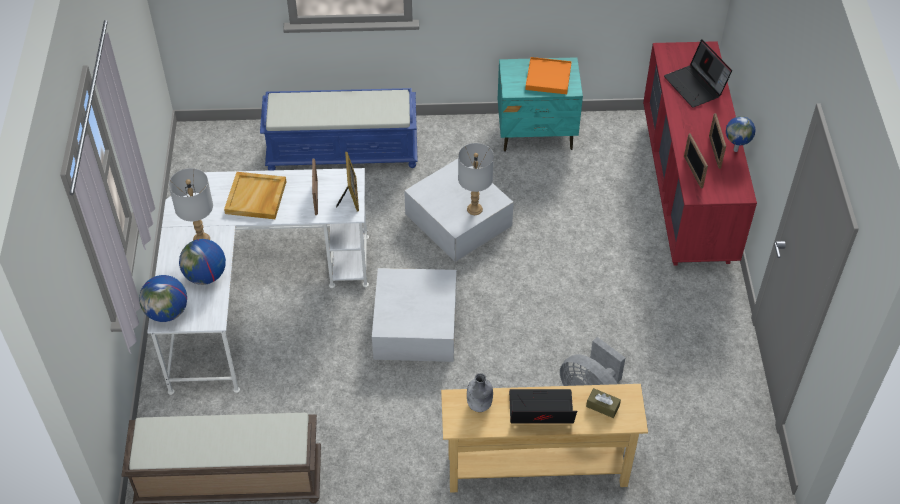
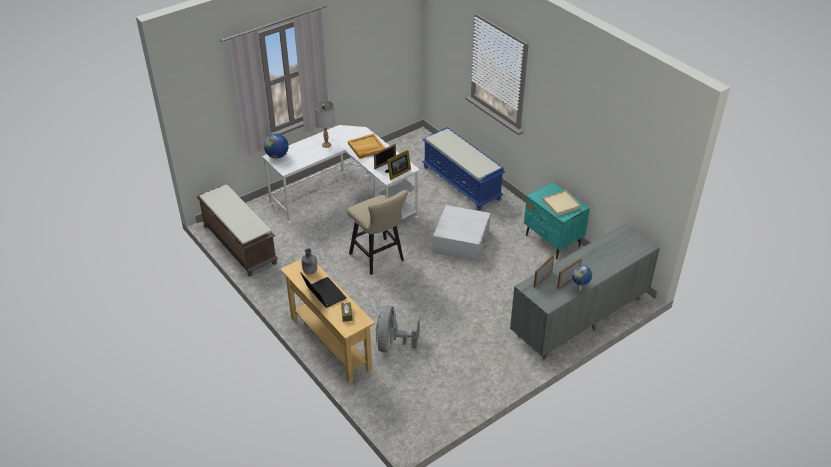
camera: 55 degrees right, 10 degrees down
globe [179,239,226,285] -> none
white storage box [372,268,456,362] -> beige stool [347,190,408,275]
grey table lamp [458,143,494,215] -> none
orange tray [525,57,572,94] -> beige tray [542,190,581,216]
red dresser [643,41,757,265] -> grey dresser [510,223,660,360]
laptop [664,39,732,108] -> none

